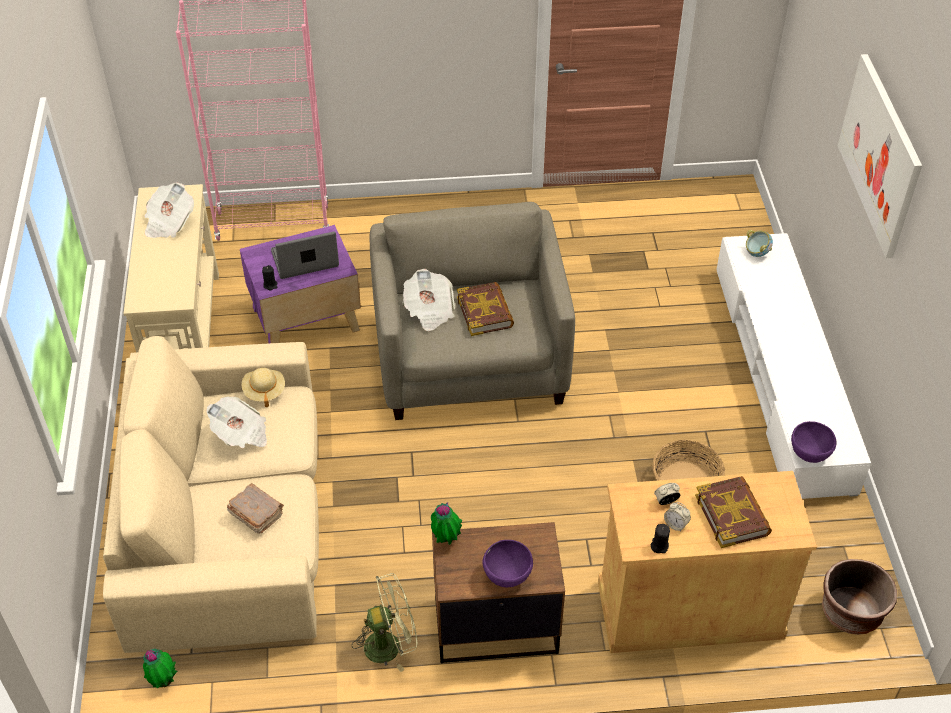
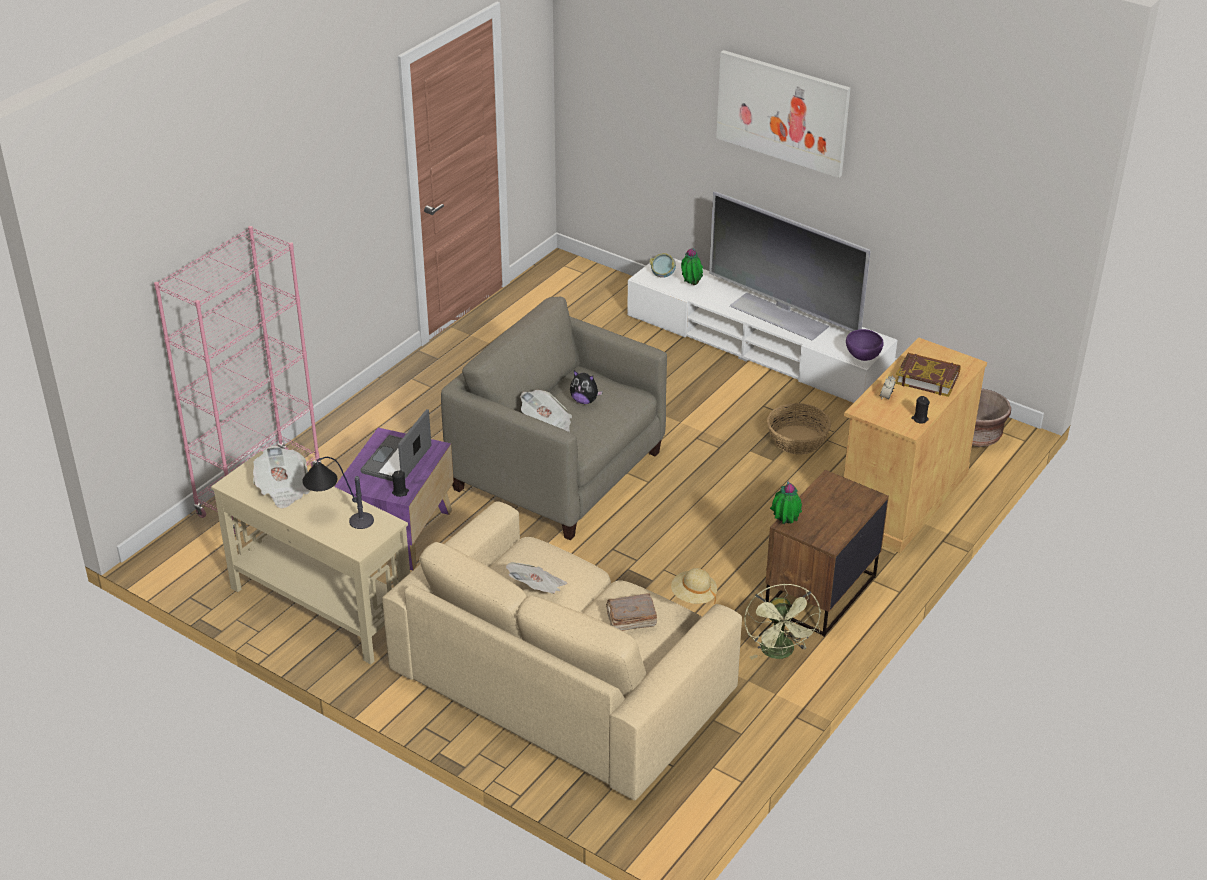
camera: 50 degrees left, 10 degrees down
potted plant [143,649,177,688] -> potted plant moved to [681,247,703,285]
beige hat [242,368,285,407] -> beige hat moved to [671,568,717,604]
green fan [352,573,418,672] -> green fan turned 150 degrees clockwise [744,584,821,659]
book [457,282,514,336] -> plush toy [570,371,603,404]
purple bowl [483,540,533,587] -> none
alarm clock [664,502,691,531] -> none
none -> table lamp [302,457,374,529]
none -> television [709,191,871,341]

